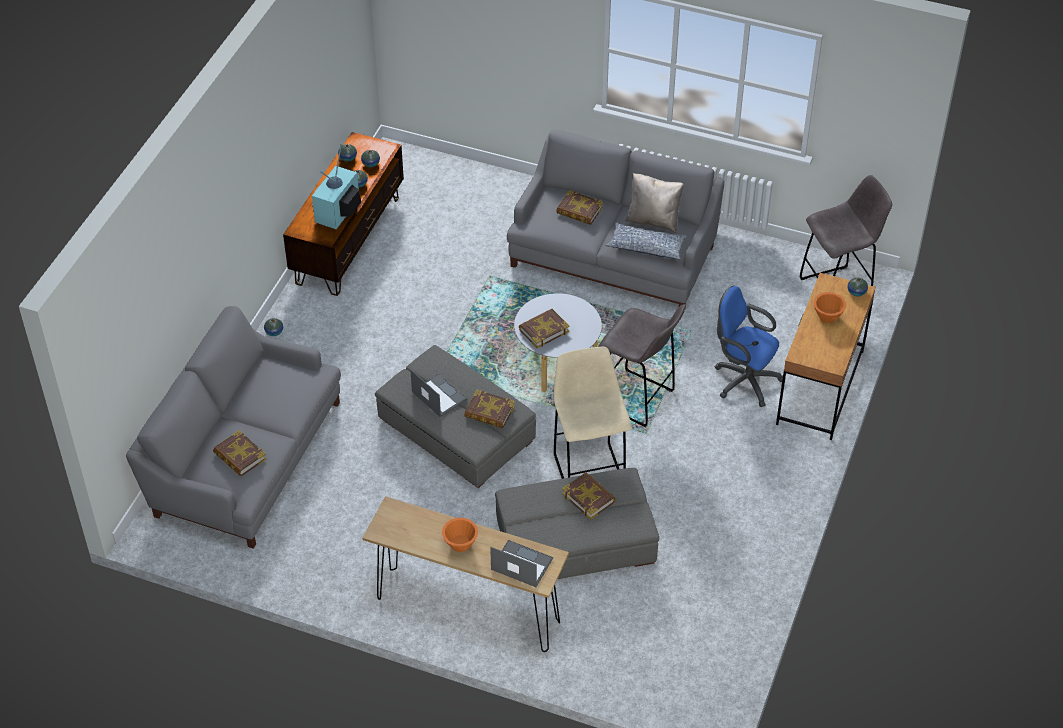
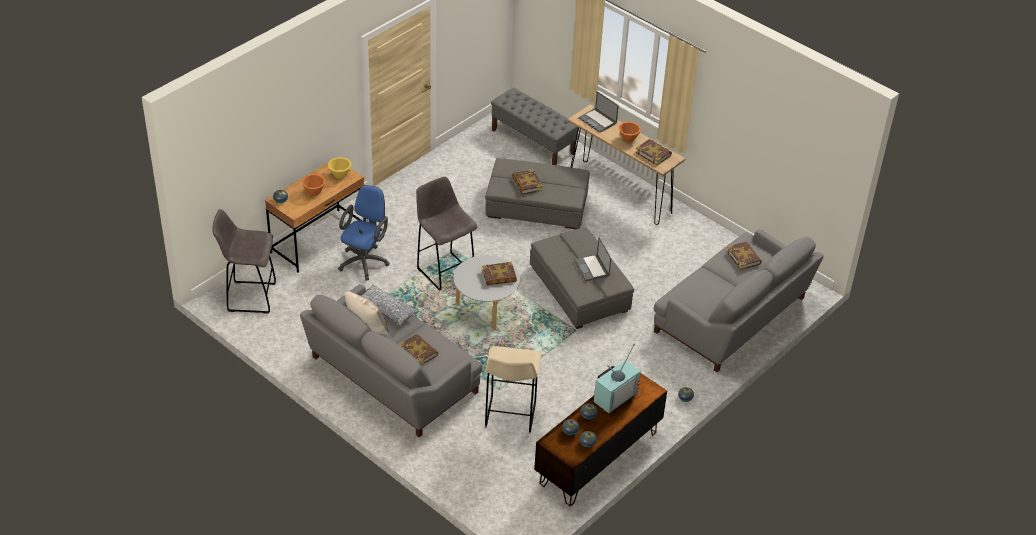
camera: 160 degrees left, 5 degrees down
book [464,390,515,428] -> book moved to [635,139,672,166]
beige stool [553,346,631,479] -> beige stool moved to [485,346,542,434]
blue office chair [715,286,783,407] -> blue office chair turned 120 degrees counterclockwise [338,185,390,280]
none -> yellow bowl [328,157,351,179]
none -> grey bench [491,88,578,165]

